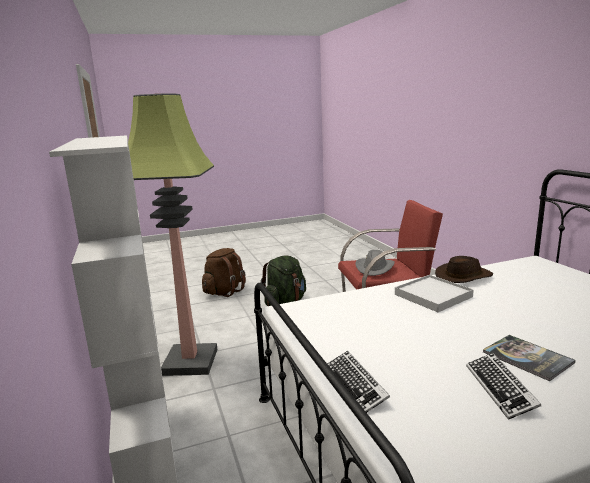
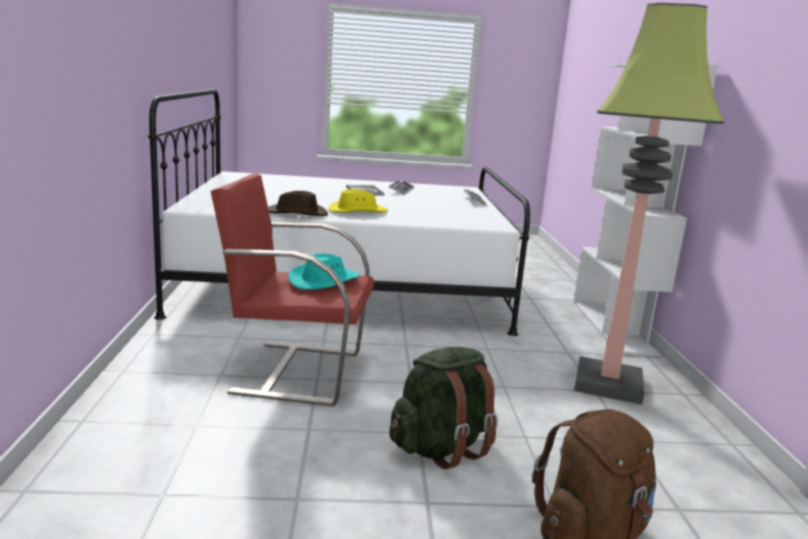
camera: 165 degrees left, 0 degrees up
grey hat [355,250,395,276] -> turquoise hat [288,253,359,290]
white tray [395,275,474,312] -> yellow hat [328,189,388,212]

